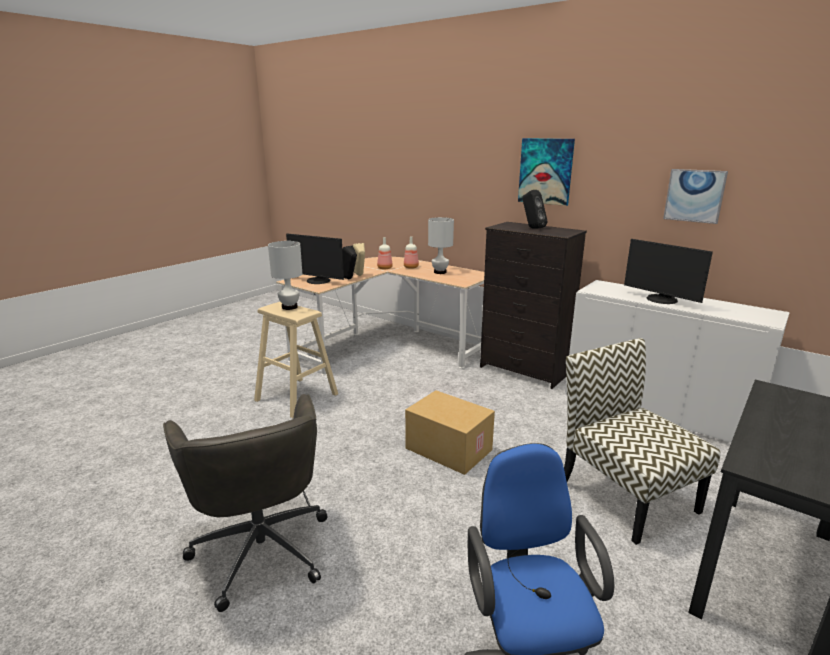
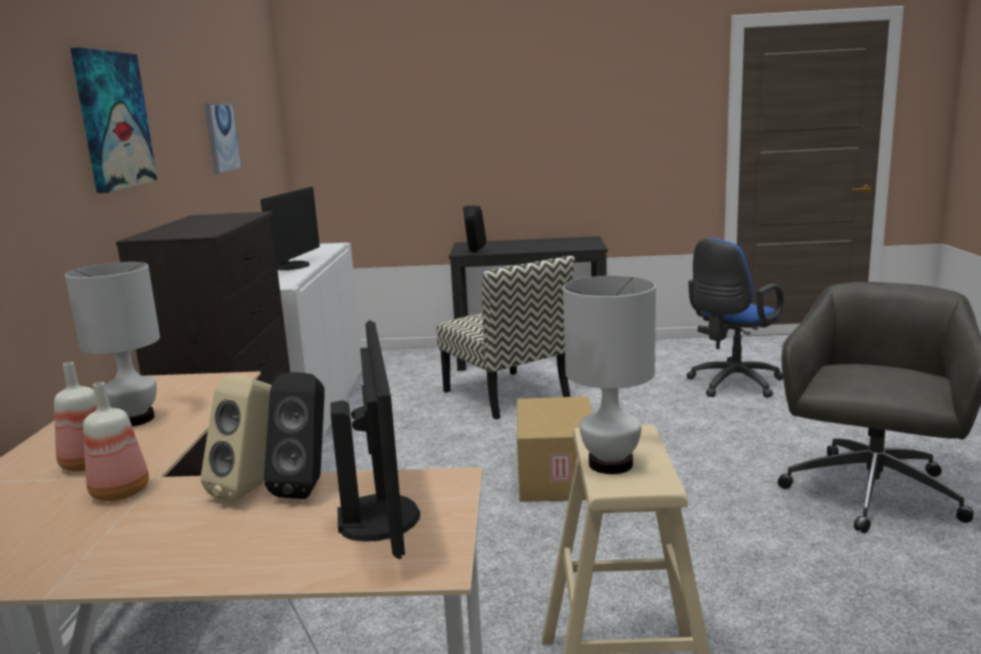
camera: 125 degrees left, 5 degrees down
black speaker [522,190,547,229] -> black speaker moved to [463,206,486,253]
chair [564,338,721,545] -> chair turned 60 degrees counterclockwise [437,256,575,419]

